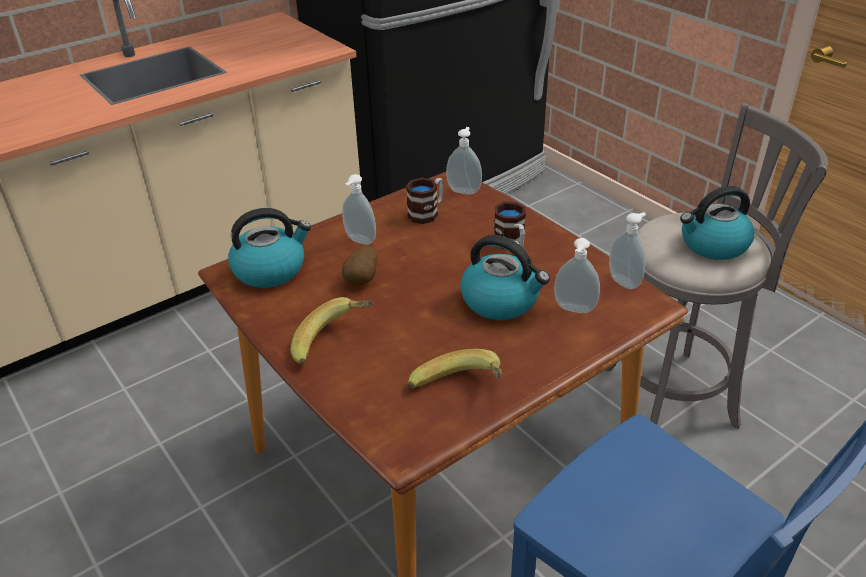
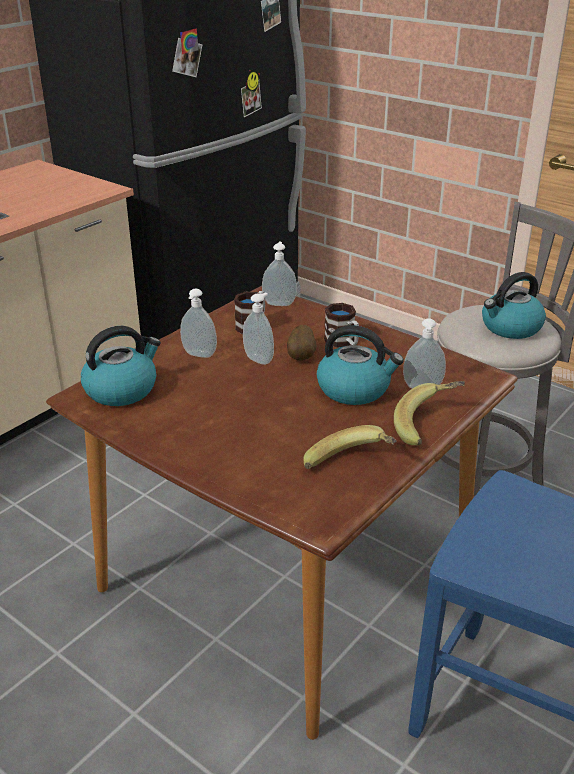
camera: 15 degrees left, 5 degrees down
banana [291,297,374,365] -> banana moved to [394,381,465,446]
potato [342,245,377,286] -> potato moved to [287,325,317,361]
soap dispenser [609,212,646,289] -> soap dispenser moved to [243,292,274,365]

